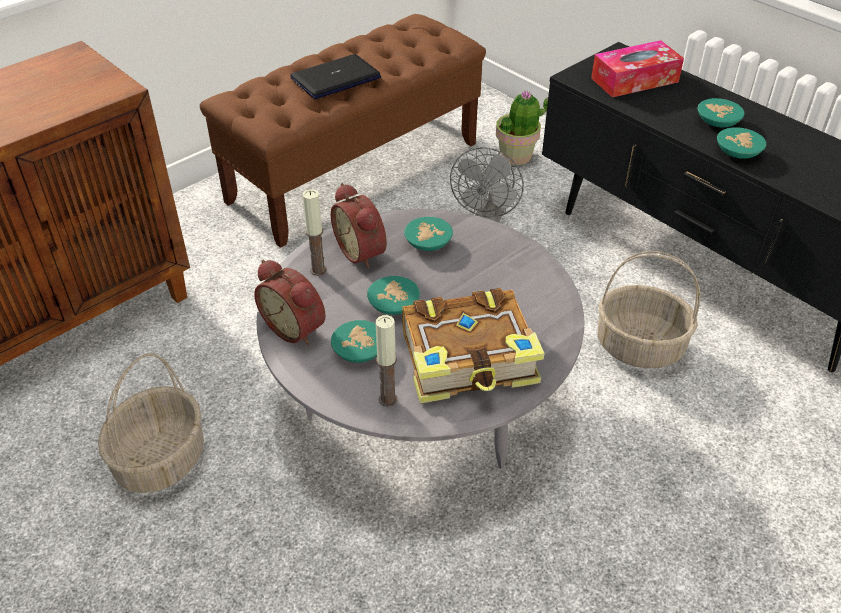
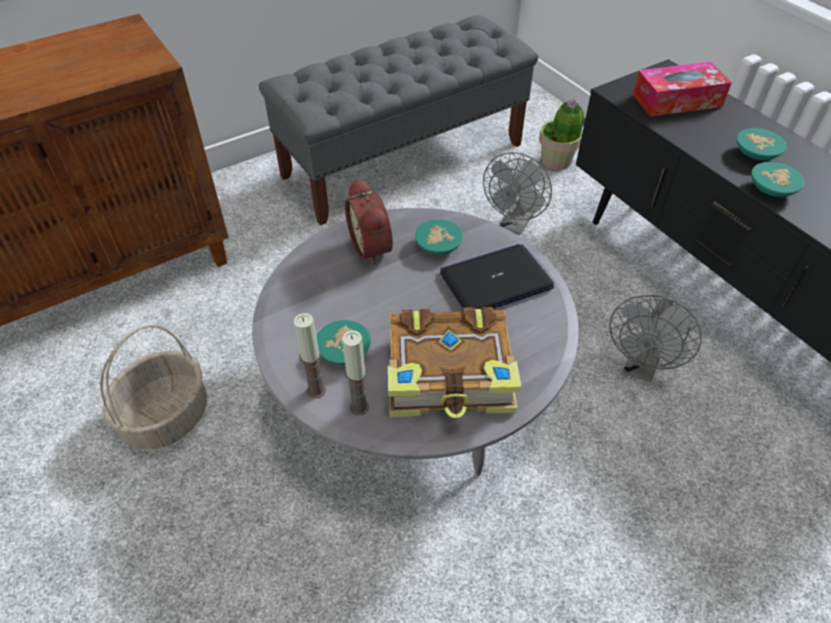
camera: 10 degrees right, 5 degrees up
brown bench [200,14,486,248] -> grey bench [259,15,538,226]
alarm clock [254,260,326,346] -> none
laptop [290,54,381,99] -> laptop moved to [440,244,554,309]
candle [302,189,327,276] -> candle moved to [294,313,326,398]
turquoise bowl [367,276,420,315] -> none
basket [598,251,700,369] -> grey fan [610,295,702,383]

